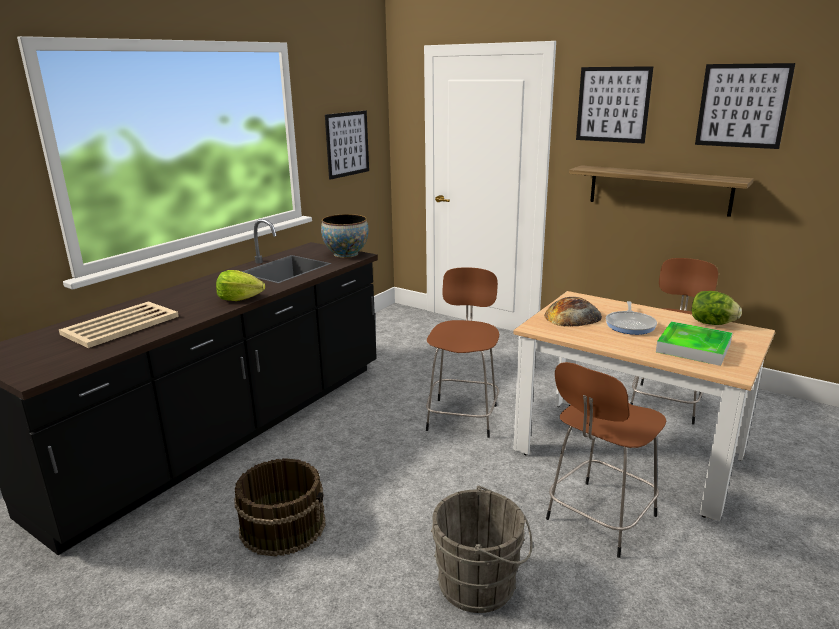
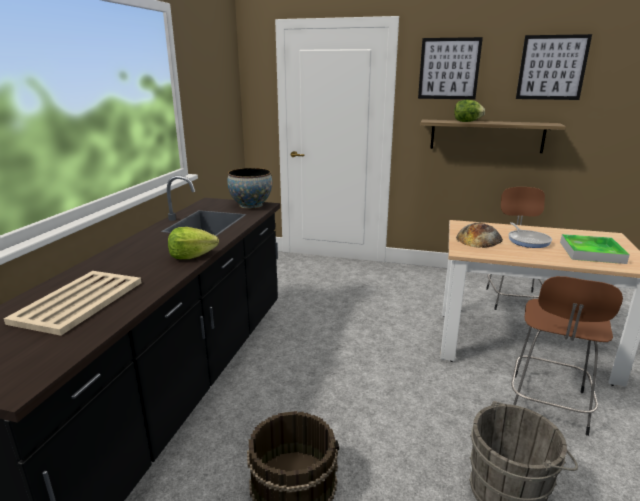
camera: 20 degrees left, 0 degrees up
picture [325,110,369,180] -> none
brown stool [426,267,499,438] -> none
lettuce [692,291,742,325] -> lettuce moved to [454,100,485,122]

